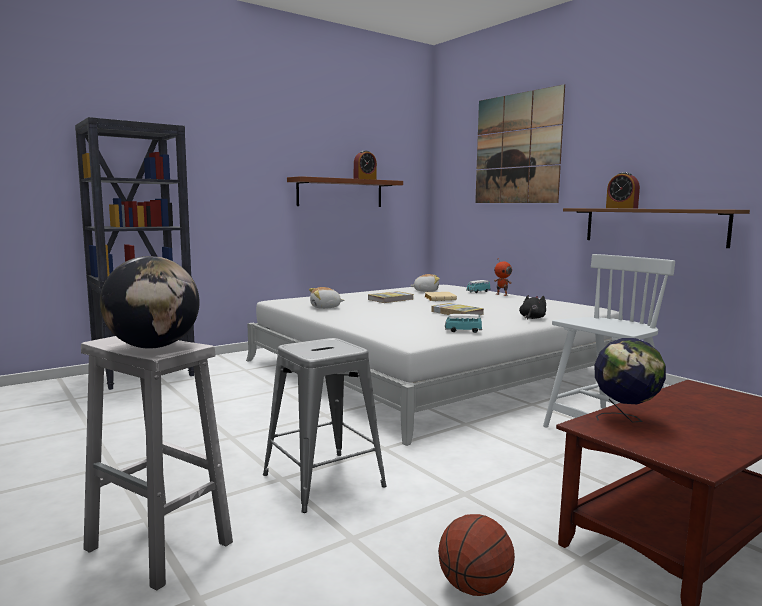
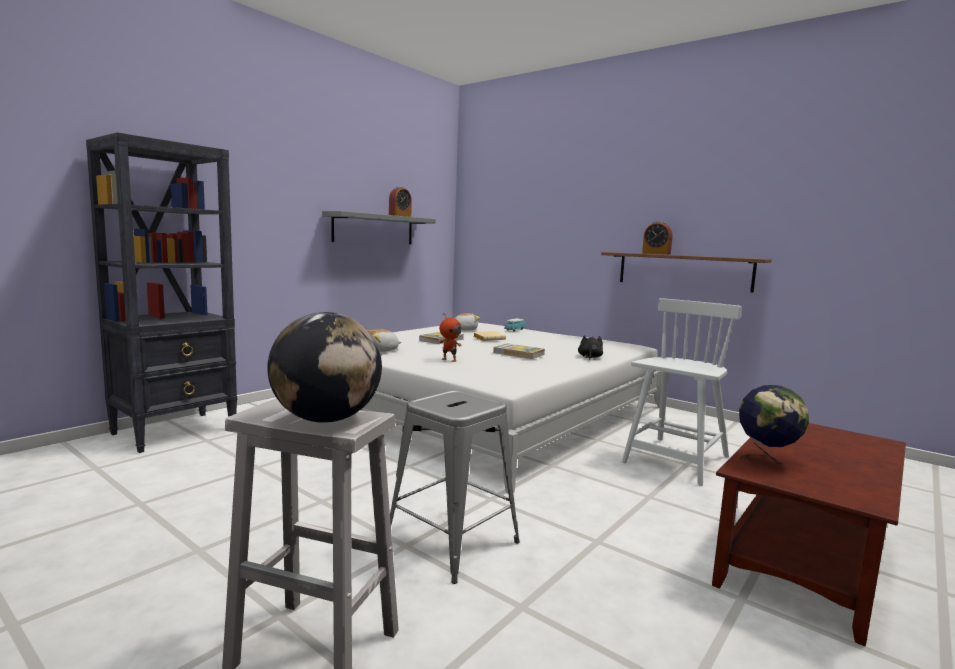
camera: 15 degrees left, 0 degrees up
brown shelf [287,176,403,207] -> grey shelf [322,211,436,244]
basketball [438,514,515,596] -> none
toy car [445,314,482,333] -> none
picture [475,84,565,203] -> none
toy robot [494,259,512,296] -> toy robot moved to [439,314,462,362]

